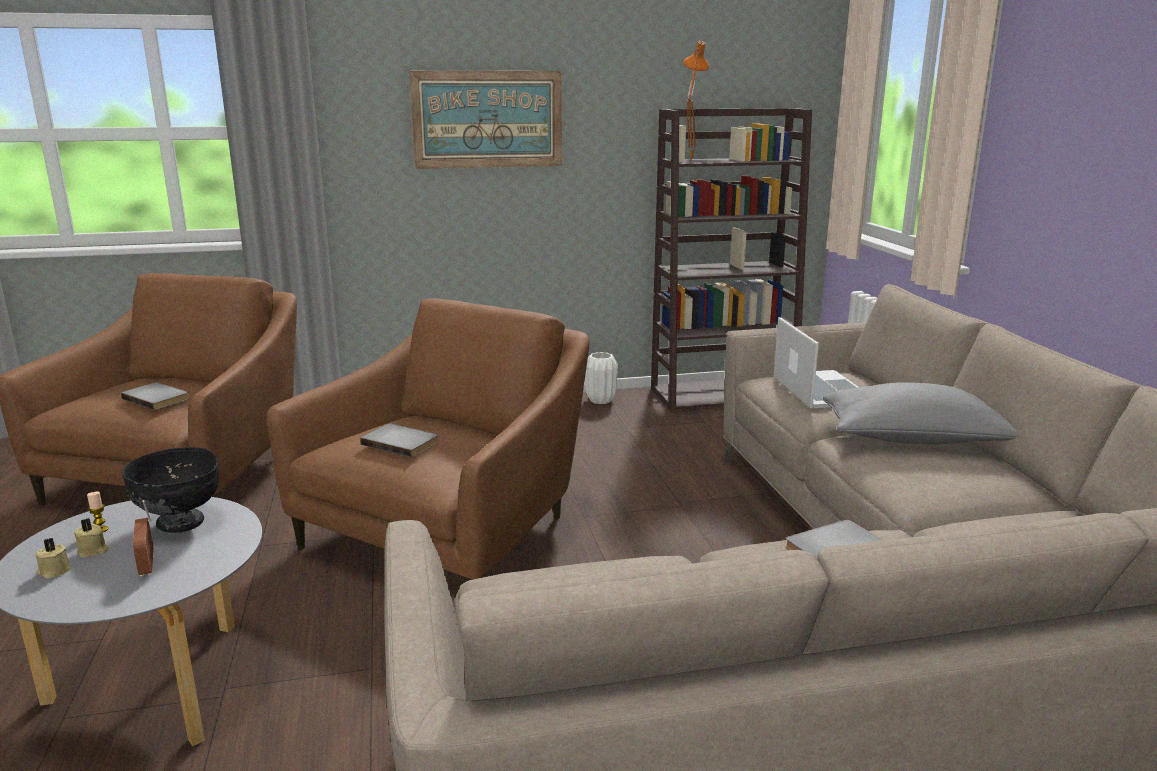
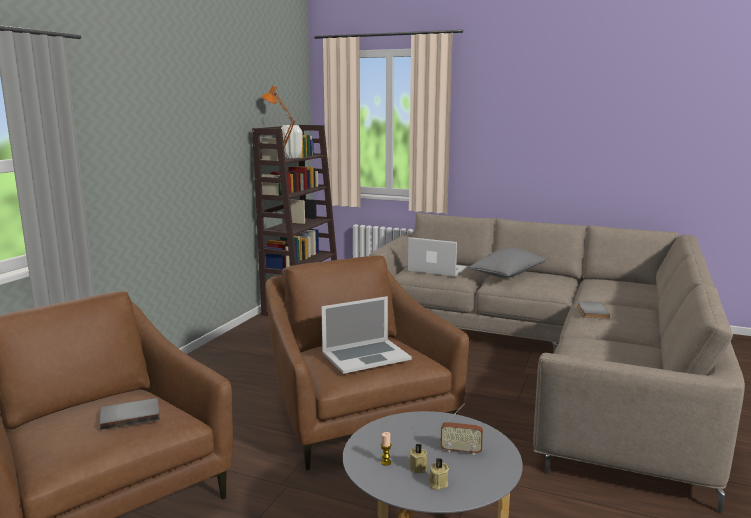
camera: 55 degrees left, 5 degrees down
black bowl [122,447,219,533] -> none
grey book [360,424,438,457] -> laptop [321,296,412,374]
picture [409,71,562,169] -> none
white vase [585,352,618,404] -> white vase moved to [281,125,302,159]

